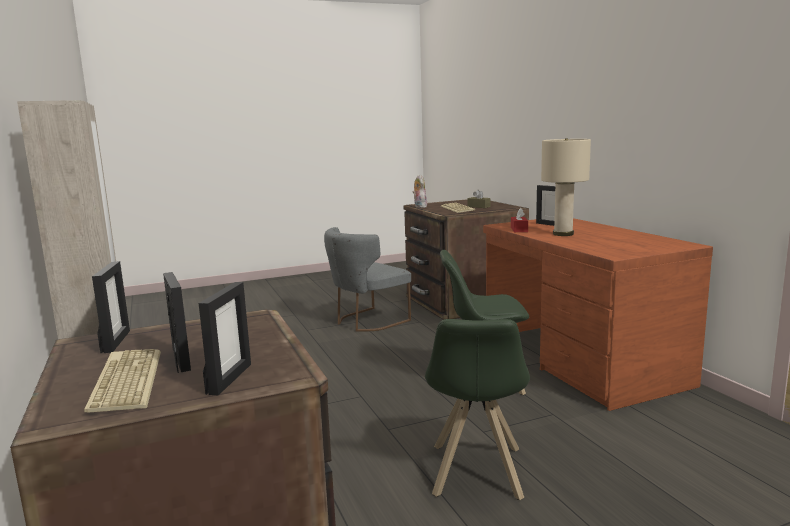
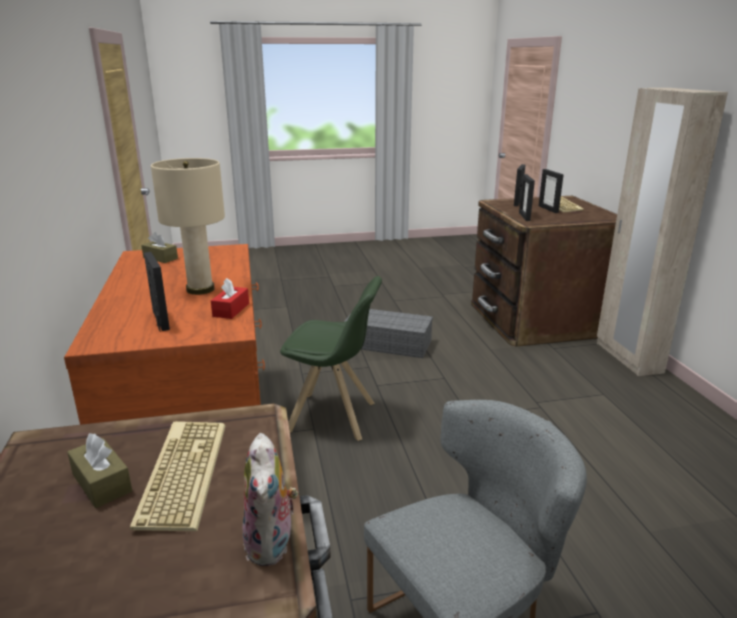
camera: 170 degrees left, 10 degrees up
picture frame [92,261,130,354] -> picture frame moved to [519,174,535,221]
green chair [425,319,530,500] -> grey storage box [344,309,433,358]
none -> brown tissue box [141,232,178,263]

